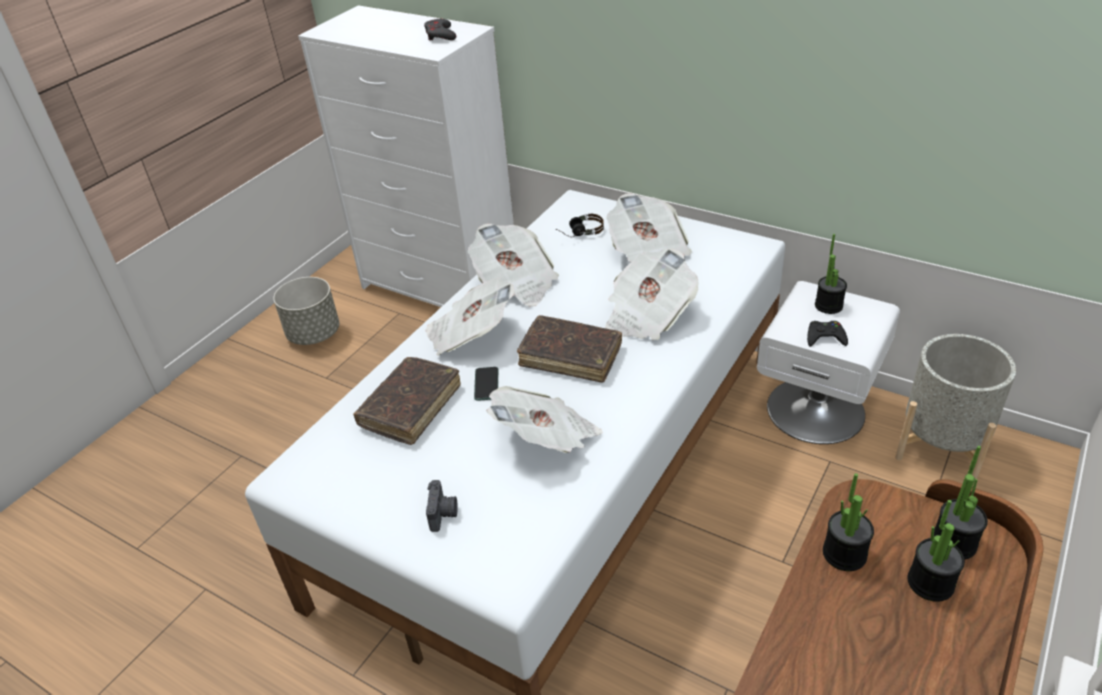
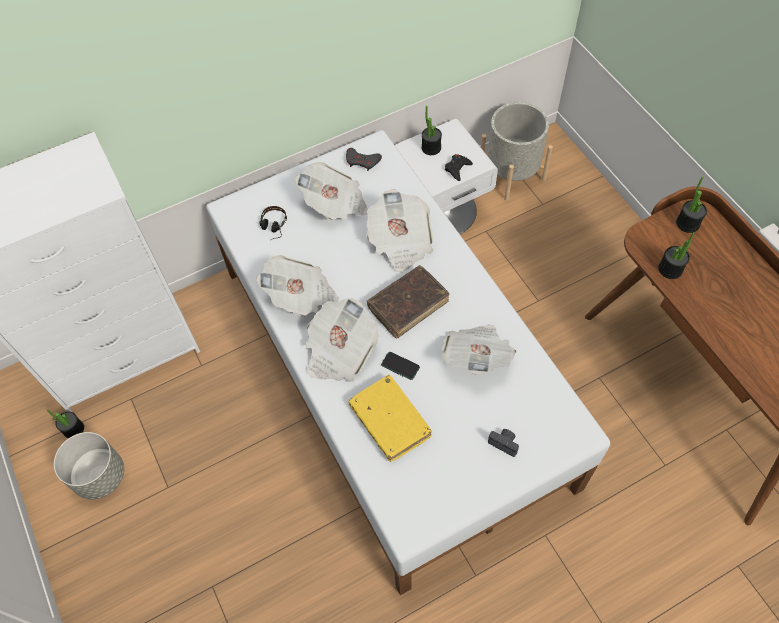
camera: 60 degrees left, 20 degrees up
brown book [353,357,461,445] -> yellow book [349,375,432,462]
grey game controller [424,19,456,40] -> grey game controller moved to [346,148,382,171]
potted plant [908,500,965,602] -> potted plant moved to [46,409,84,438]

